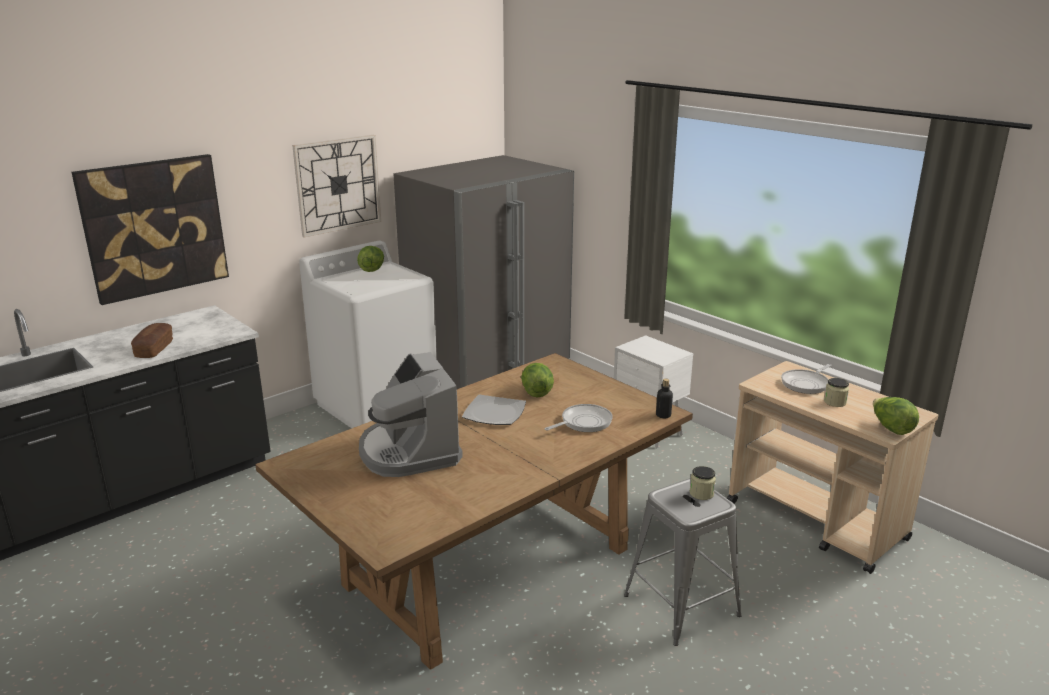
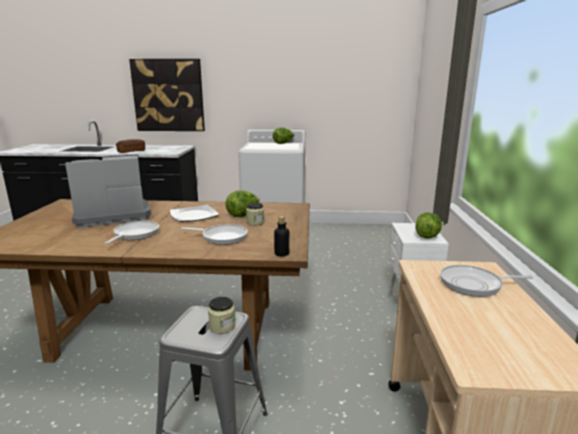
camera: 45 degrees right, 5 degrees down
wall clock [292,135,381,237] -> none
coffee machine [359,352,463,477] -> coffee machine turned 45 degrees clockwise [65,154,151,228]
grey fridge [393,155,574,389] -> none
jar [824,378,849,407] -> jar moved to [246,202,264,226]
lettuce [873,397,919,435] -> lettuce moved to [415,212,442,238]
none -> frying pan [105,221,159,244]

